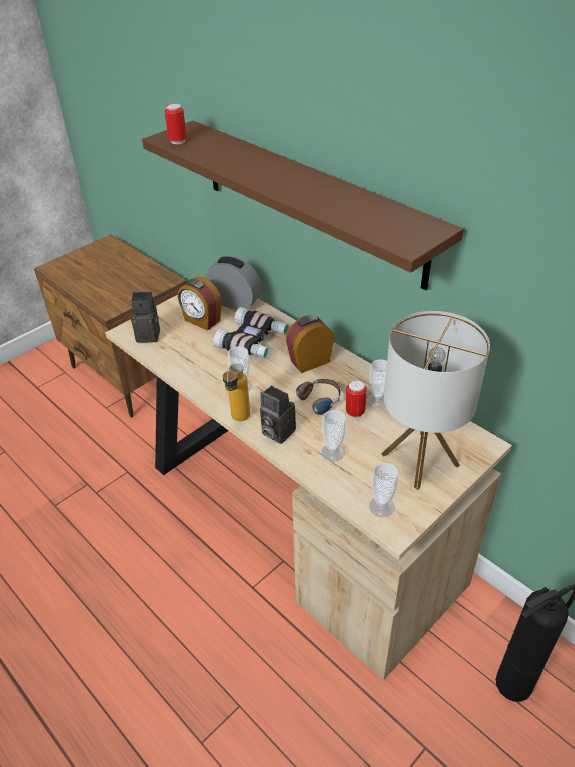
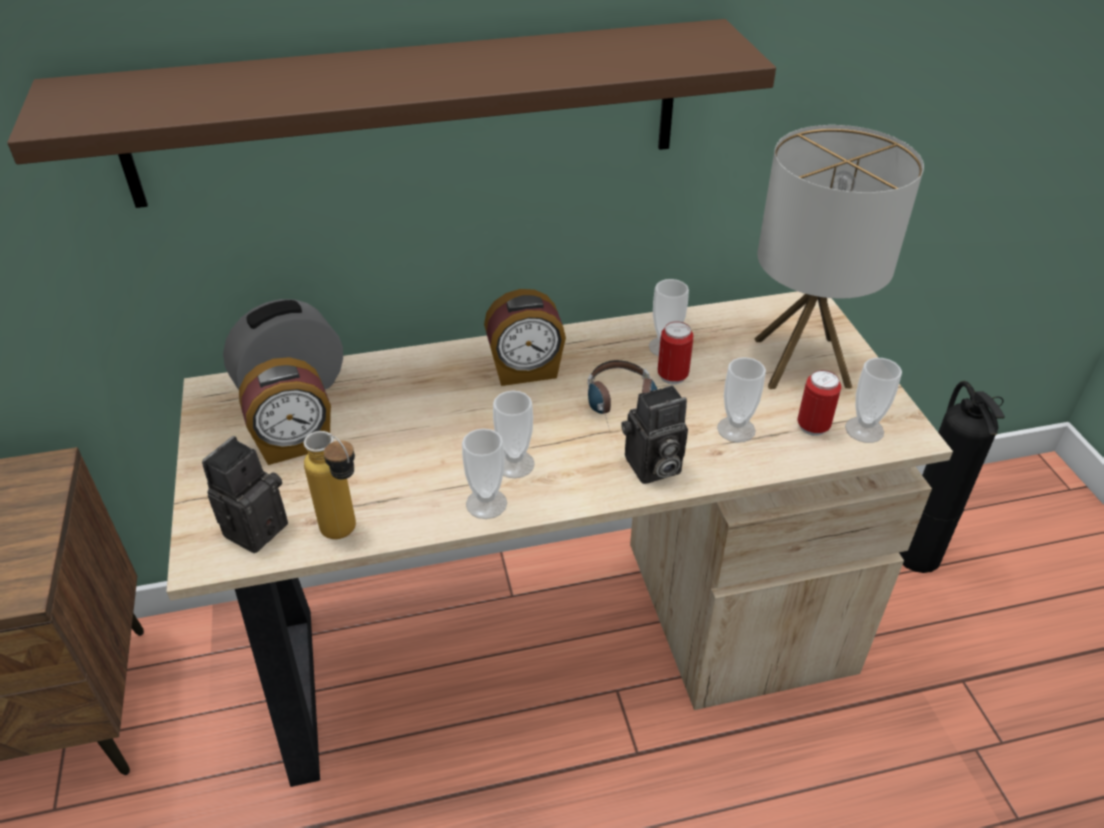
camera: 60 degrees left, 0 degrees up
can [164,103,187,144] -> can moved to [797,370,841,436]
binoculars [213,307,289,358] -> none
bottle [223,363,250,421] -> bottle moved to [304,431,356,539]
alarm clock [286,315,334,373] -> alarm clock turned 105 degrees counterclockwise [484,289,566,386]
none -> cup [462,428,507,519]

